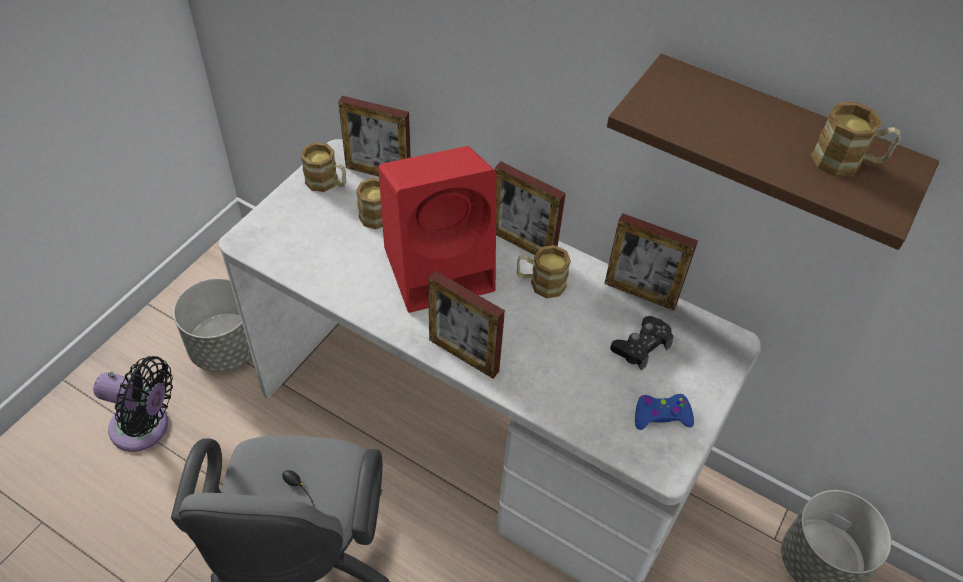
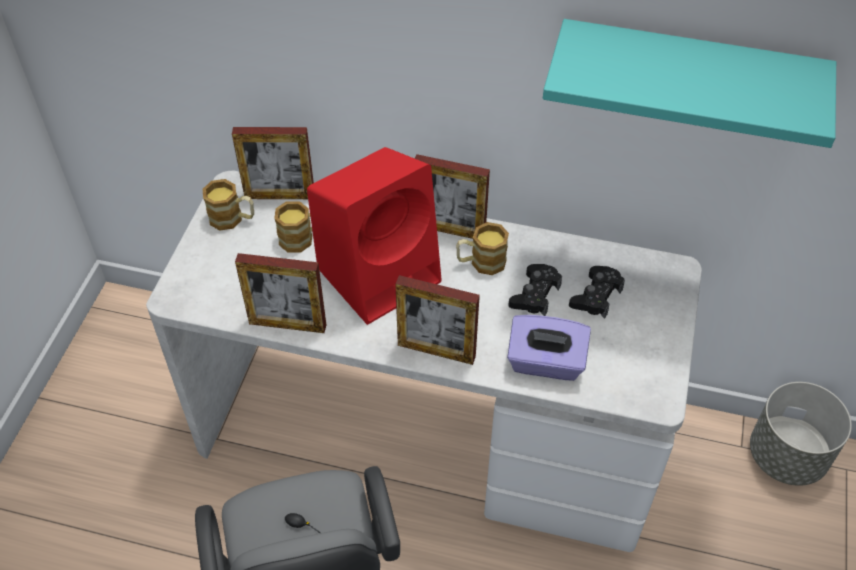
camera: 15 degrees left, 0 degrees up
black fan [93,356,173,452] -> none
grey planter [173,278,252,372] -> none
picture frame [604,213,698,311] -> picture frame moved to [235,253,326,333]
brown shelf [607,53,939,250] -> turquoise shelf [543,19,836,148]
blue game controller [635,394,694,430] -> none
mug [811,102,901,177] -> none
none -> purple tissue box [507,315,591,381]
none -> black game controller [508,264,562,316]

